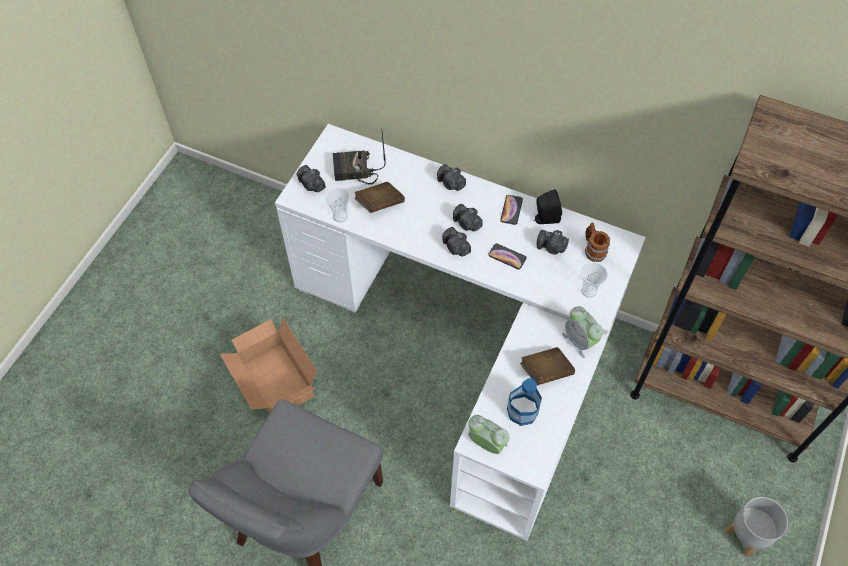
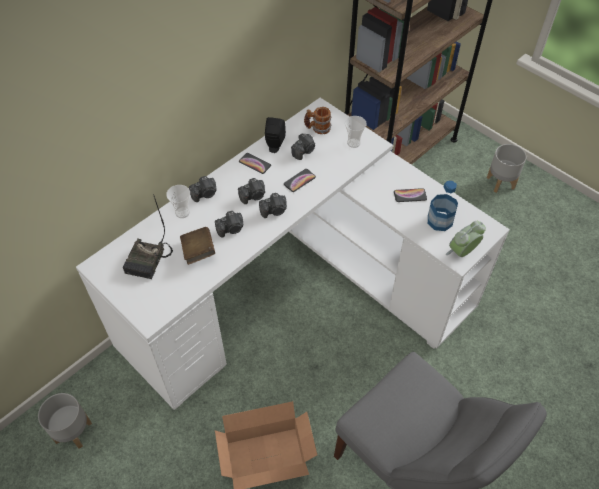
camera: 70 degrees left, 5 degrees down
camera [296,165,326,192] -> camera moved to [215,211,243,238]
cup [325,188,350,222] -> cup moved to [166,185,190,218]
brown book [520,347,575,385] -> phone [394,188,427,202]
alarm clock [562,306,603,358] -> none
none -> grey planter [38,393,92,449]

